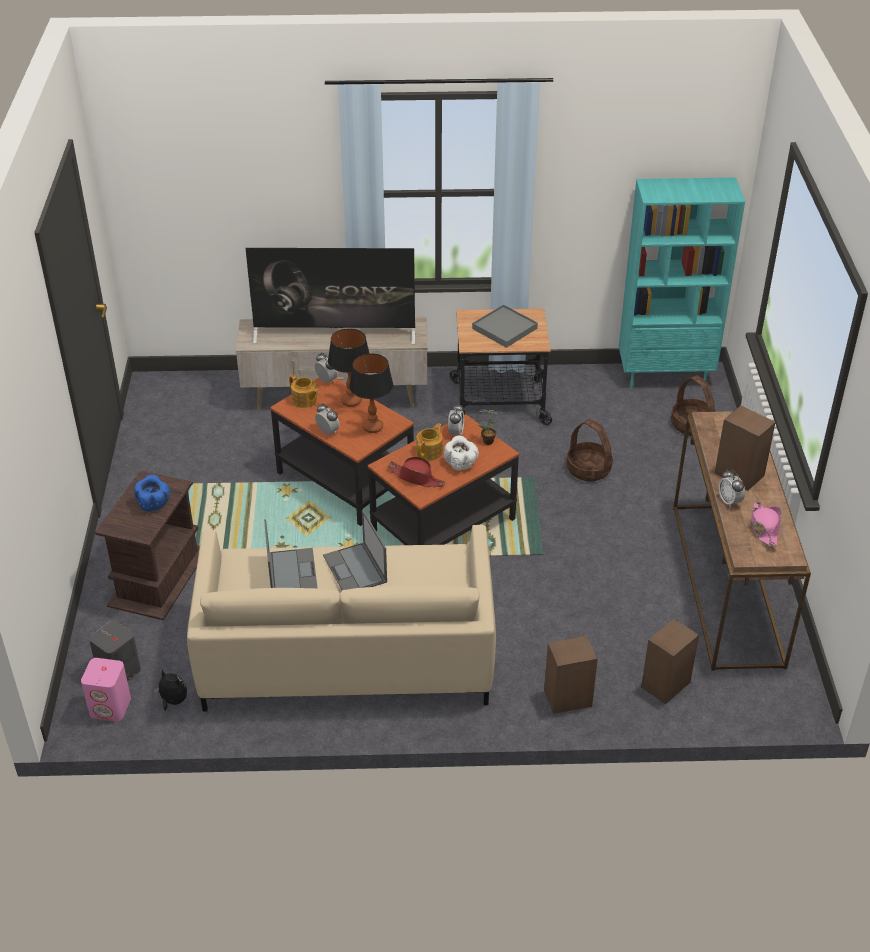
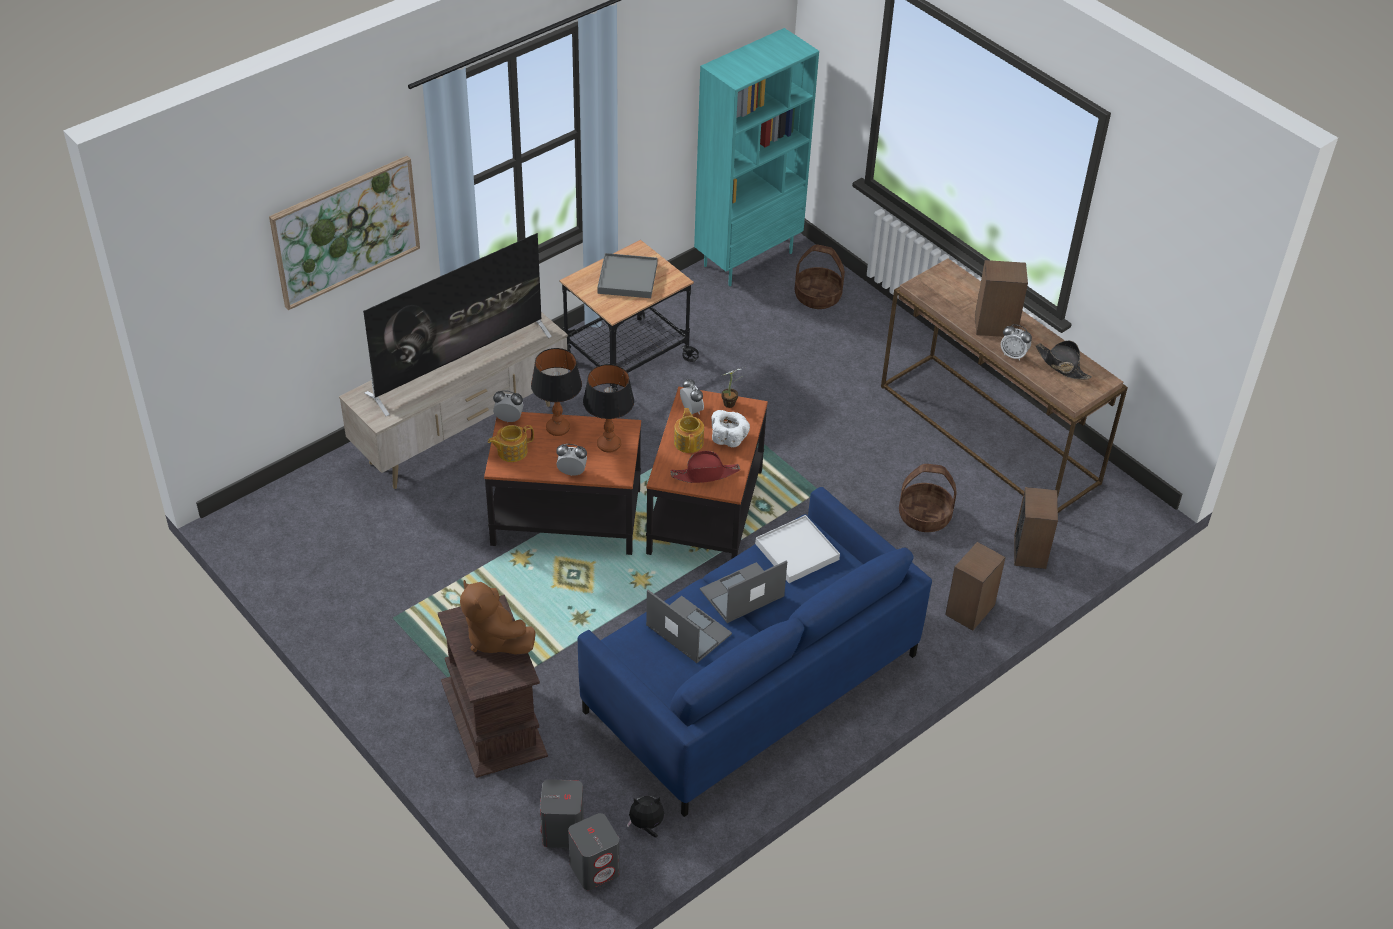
camera: 40 degrees left, 5 degrees up
pink speaker [81,658,131,722] -> grey speaker [568,813,620,890]
blue bowl [134,475,170,511] -> brown plush toy [460,580,536,655]
beige sofa [187,525,496,712] -> blue sofa [578,487,932,817]
teapot [289,374,319,408] -> teapot turned 150 degrees clockwise [488,425,534,462]
laptop [323,510,387,590] -> laptop turned 120 degrees clockwise [700,560,787,623]
basket [566,419,613,482] -> basket moved to [899,464,957,532]
pink hat [751,502,782,547] -> black hat [1036,341,1092,380]
none -> picture [269,156,420,310]
none -> white tray [755,515,840,583]

